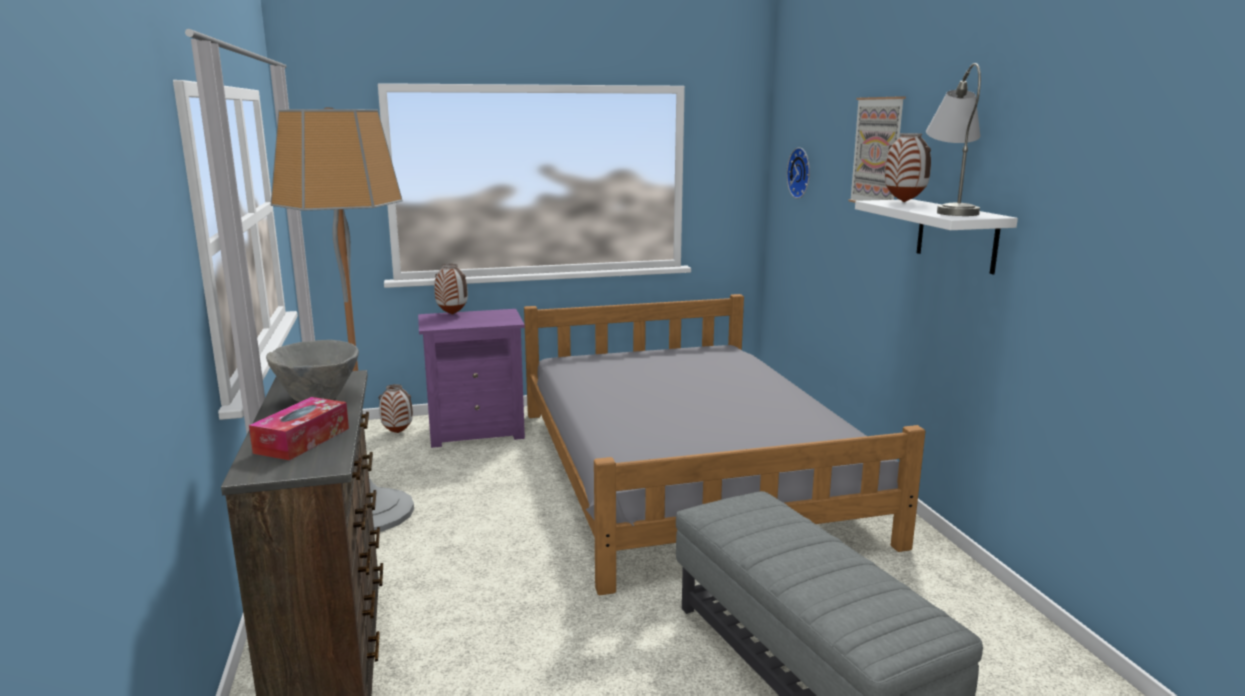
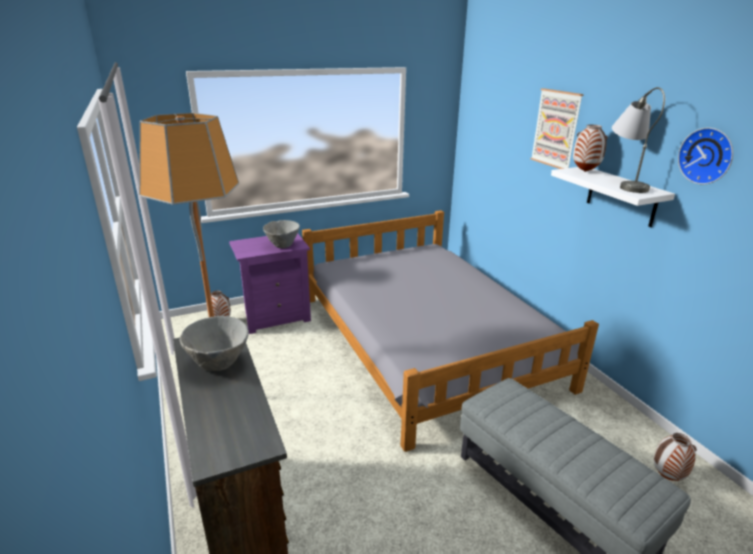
camera: 10 degrees left, 10 degrees up
tissue box [249,397,349,460] -> none
vase [434,264,468,315] -> vase moved to [654,433,697,481]
wall clock [787,148,810,199] -> wall clock moved to [678,128,733,184]
none -> grey bowl [263,220,300,248]

